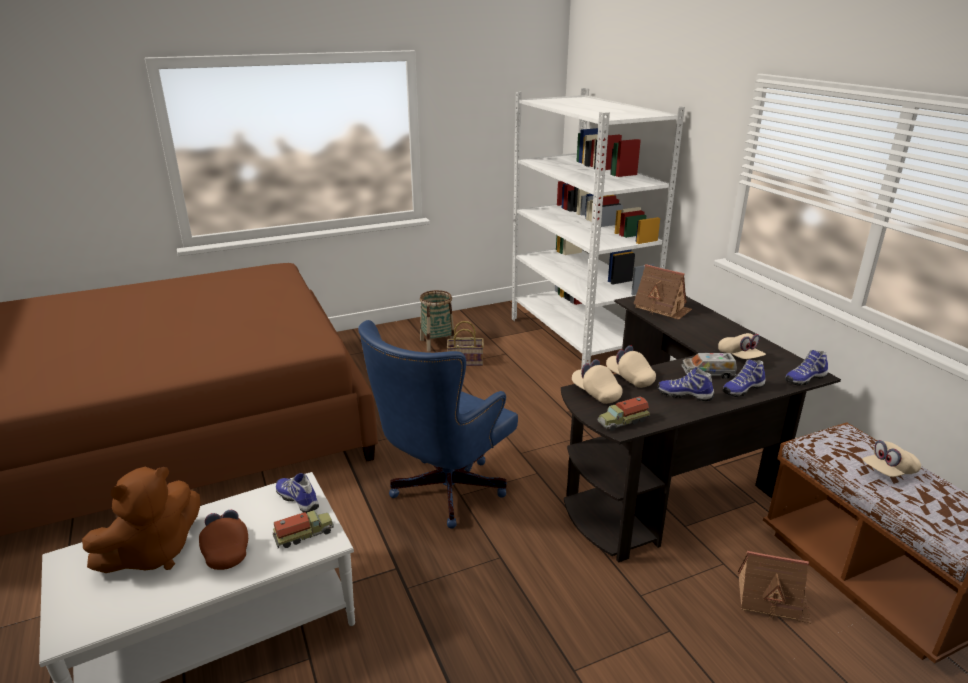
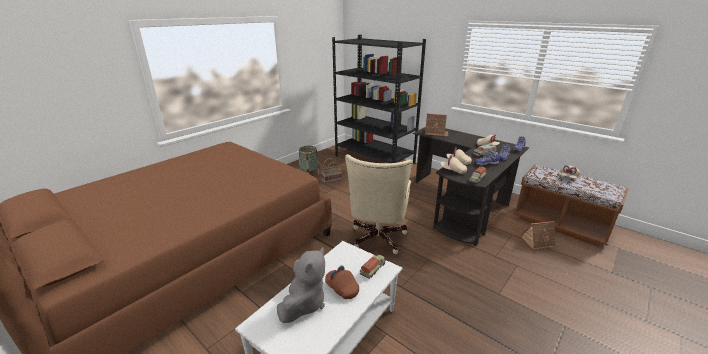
camera: 25 degrees left, 0 degrees up
brown plush toy [82,467,201,573] -> grey plush toy [277,247,325,323]
shoe [276,473,319,513] -> none
blue office chair [358,320,518,529] -> beige office chair [345,155,413,254]
white bookcase [512,88,685,369] -> black bookcase [332,35,426,164]

